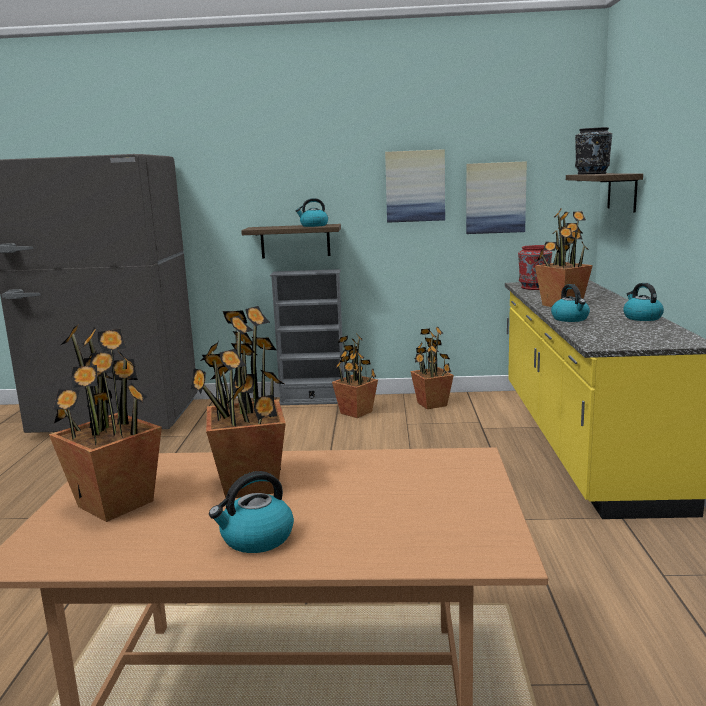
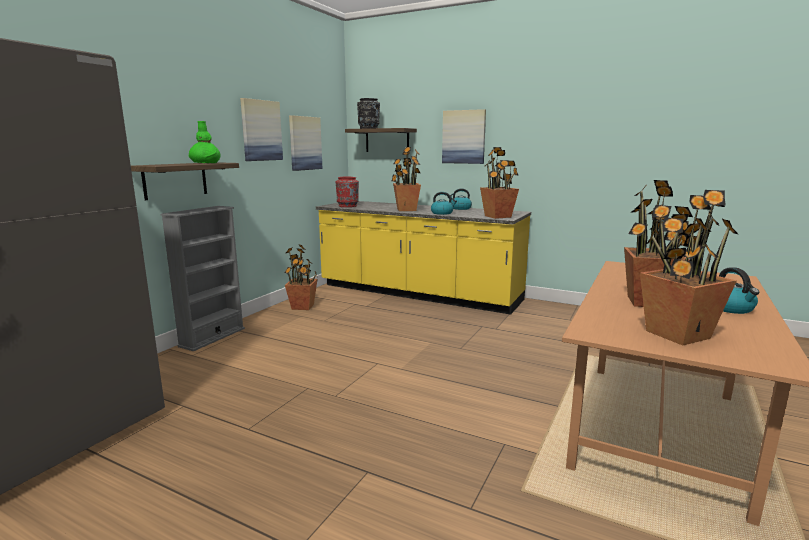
camera: 65 degrees left, 0 degrees up
kettle [295,198,328,227] -> green vase [189,121,221,163]
potted plant [332,333,378,418] -> potted plant moved to [480,147,519,219]
none -> picture [442,109,486,164]

